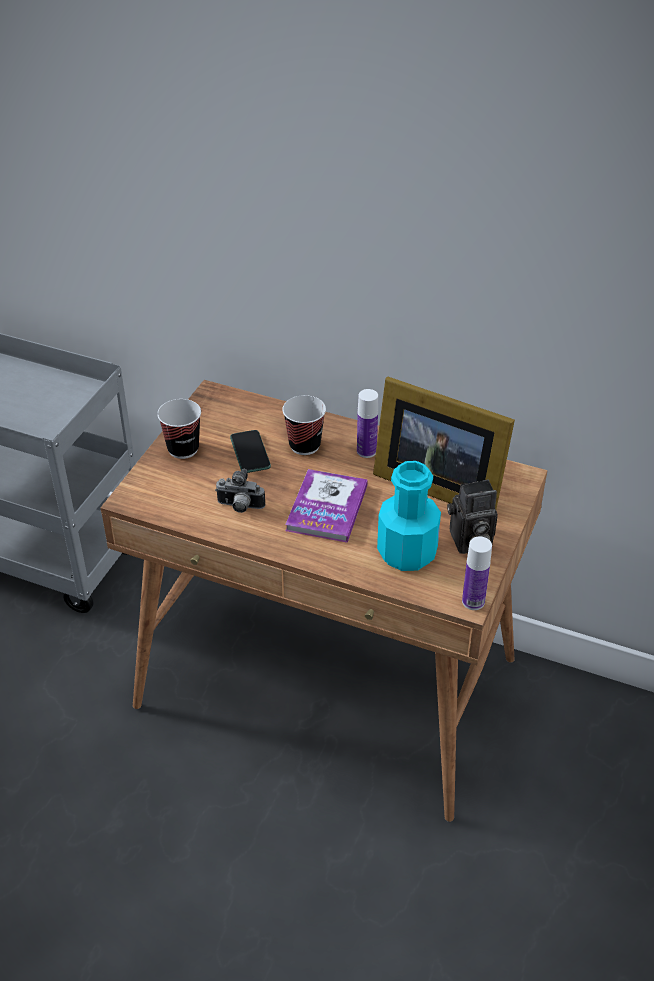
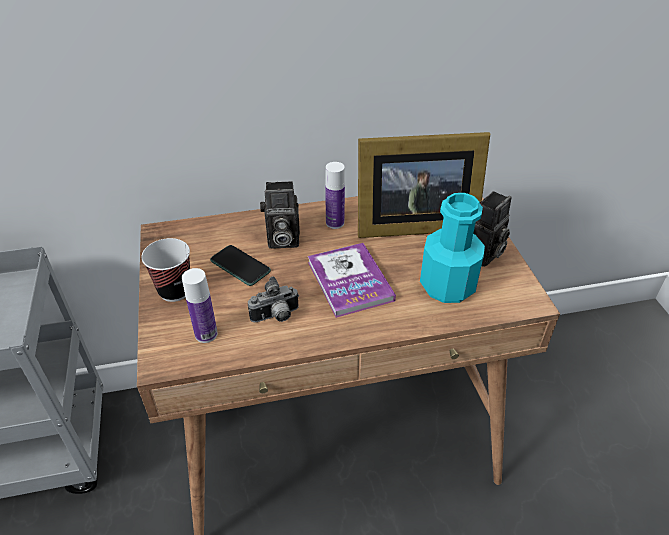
camera: 35 degrees left, 0 degrees up
cup [282,395,326,455] -> camera [260,181,300,249]
bottle [462,536,492,610] -> bottle moved to [182,268,218,343]

